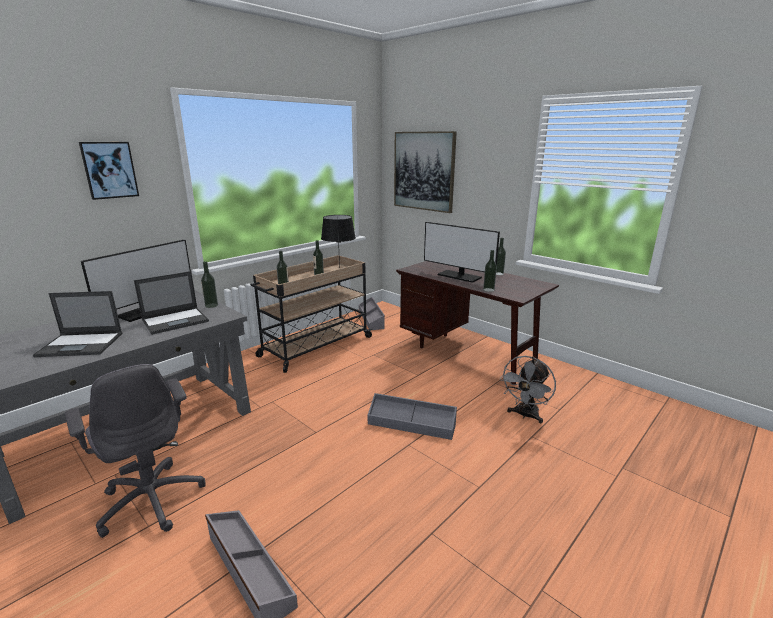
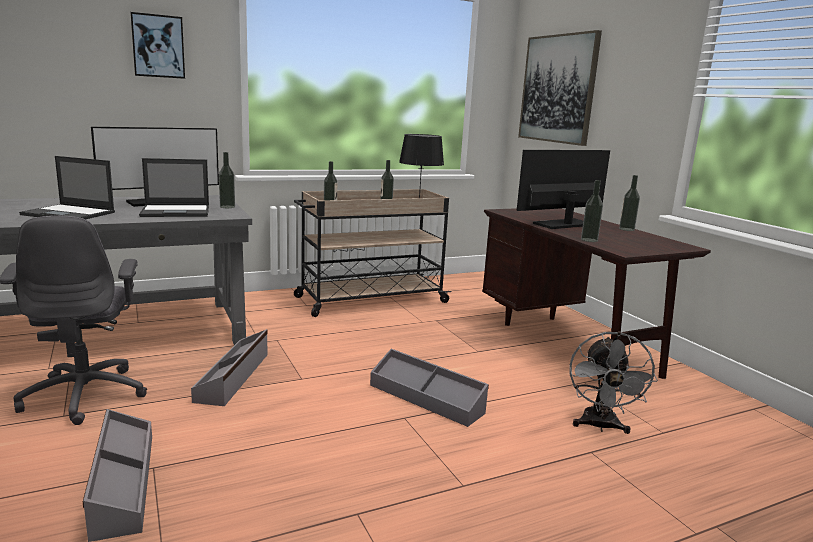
camera: 20 degrees right, 5 degrees down
grey storage box [359,297,385,330] -> grey storage box moved to [191,329,268,406]
monitor [424,222,500,283] -> monitor turned 90 degrees clockwise [517,150,610,229]
grey fan [500,356,556,423] -> grey fan turned 45 degrees counterclockwise [570,332,658,434]

